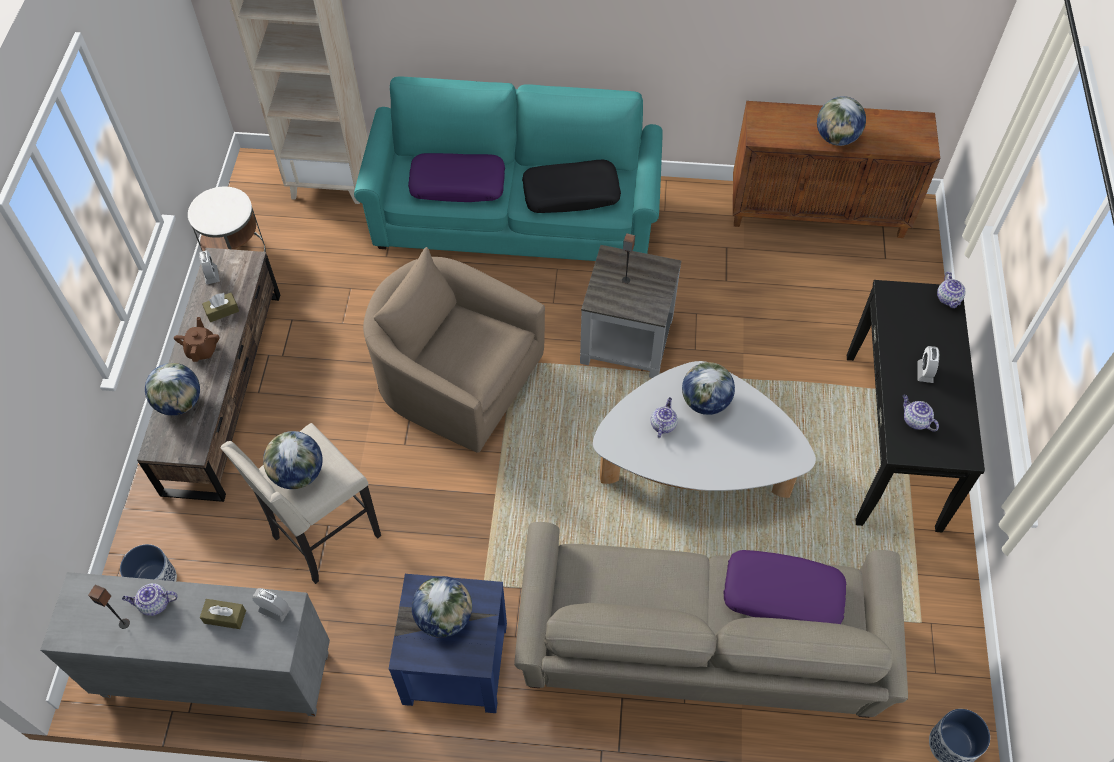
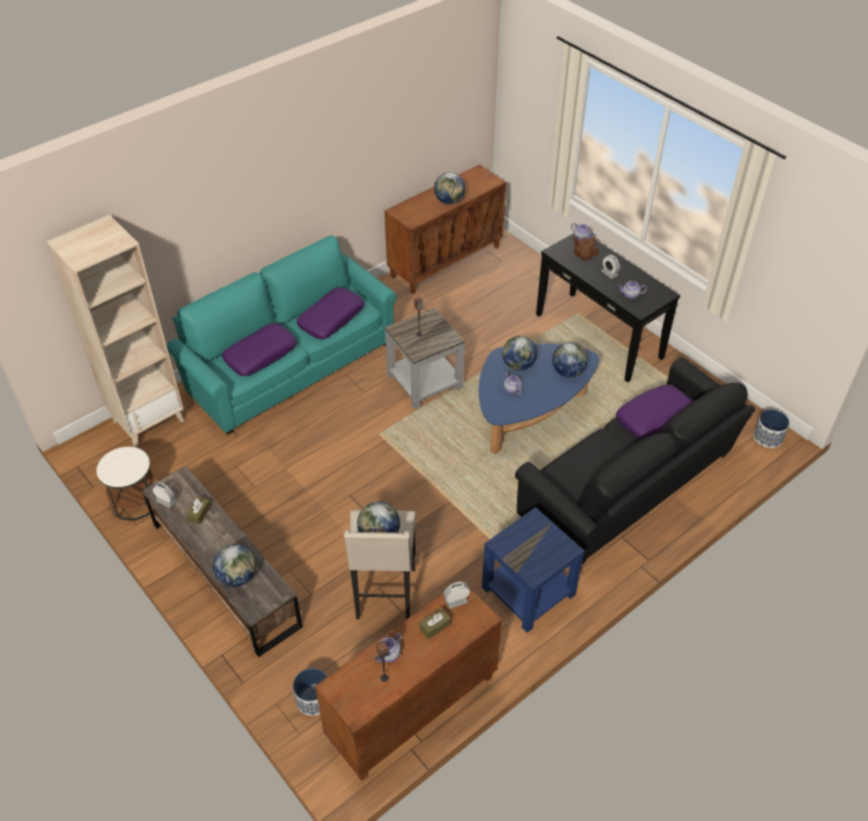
camera: 45 degrees left, 10 degrees down
grey cabinet [40,572,330,717] -> brown cabinet [315,580,502,781]
brown teapot [174,317,219,362] -> brown teapot moved to [573,237,599,261]
beige armchair [363,247,545,453] -> none
globe [412,576,472,638] -> globe moved to [552,342,588,378]
beige sofa [514,522,908,718] -> black sofa [515,358,755,566]
black pillow [522,160,621,213] -> purple pillow [297,287,364,339]
white coffee table [593,361,816,498] -> blue coffee table [479,343,599,454]

